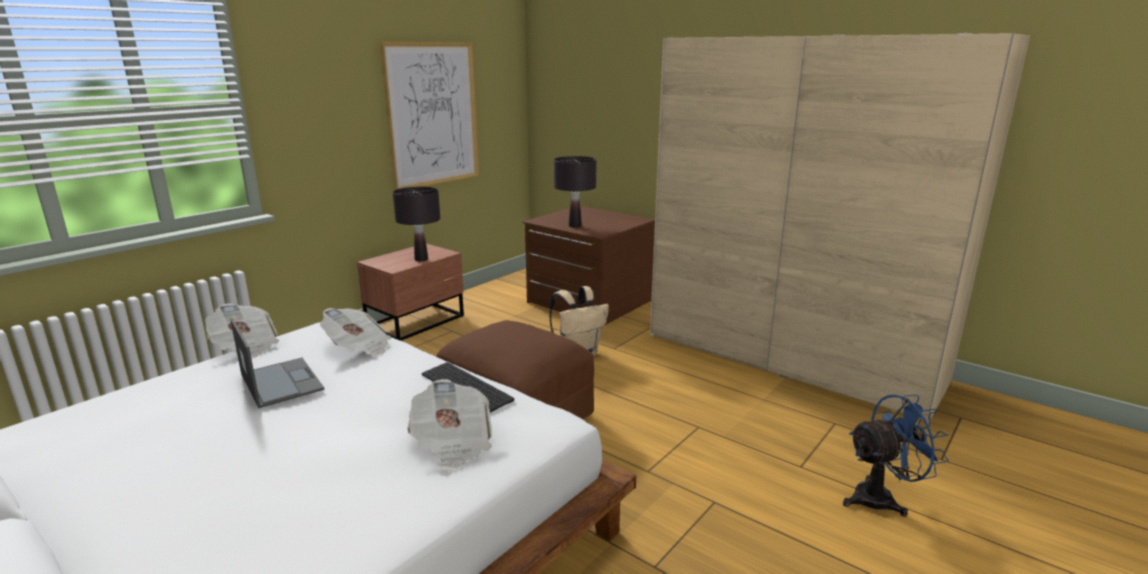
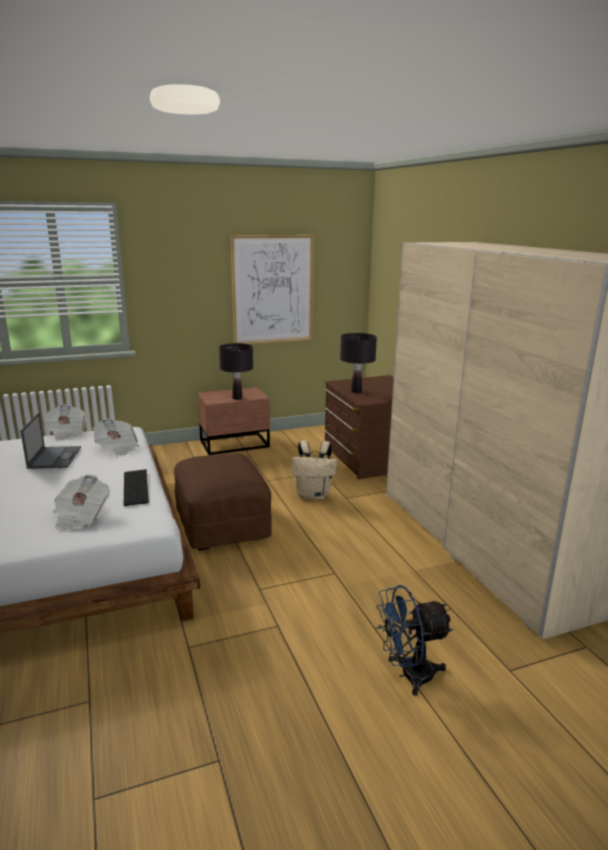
camera: 30 degrees right, 0 degrees up
blue fan [843,394,949,517] -> blue fan turned 150 degrees clockwise [376,585,453,696]

